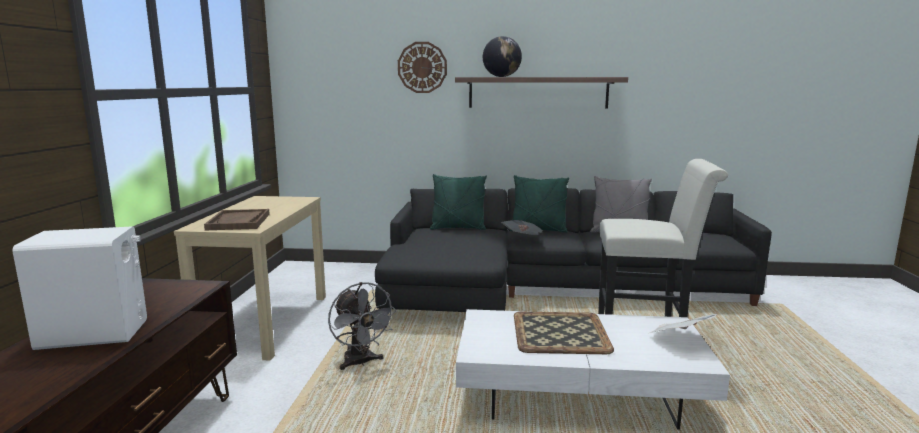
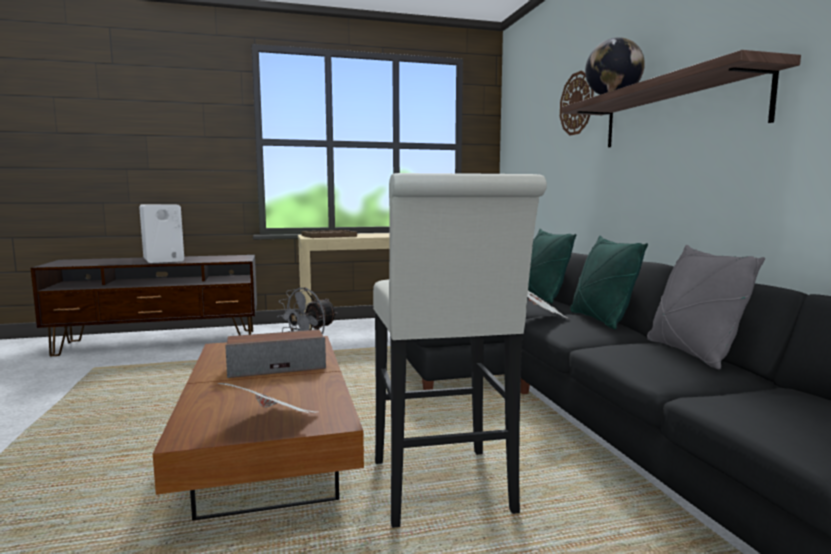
camera: 70 degrees right, 5 degrees down
white coffee table [456,309,730,430] -> brown coffee table [153,336,364,521]
tray [514,312,614,354] -> speaker [225,329,326,378]

